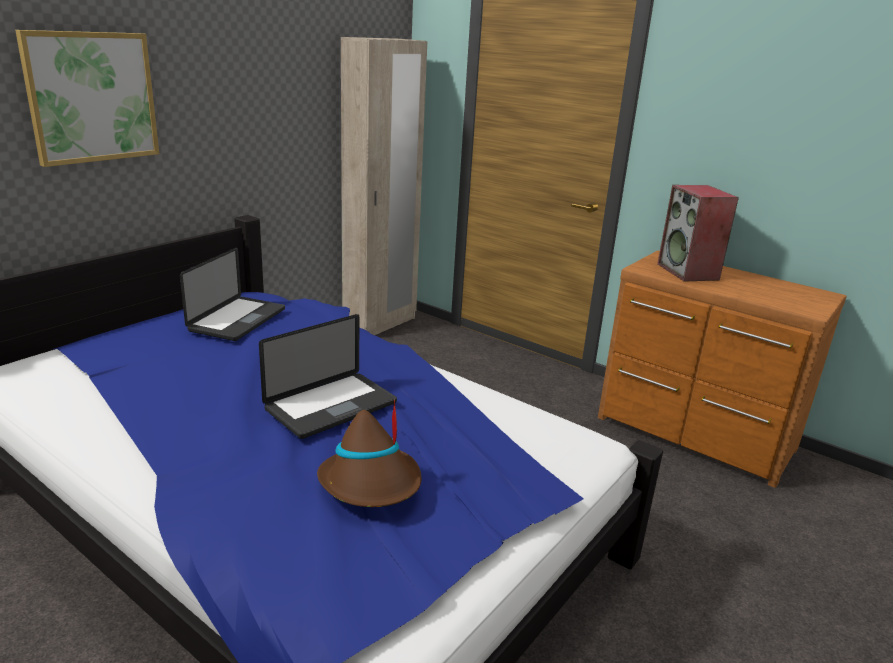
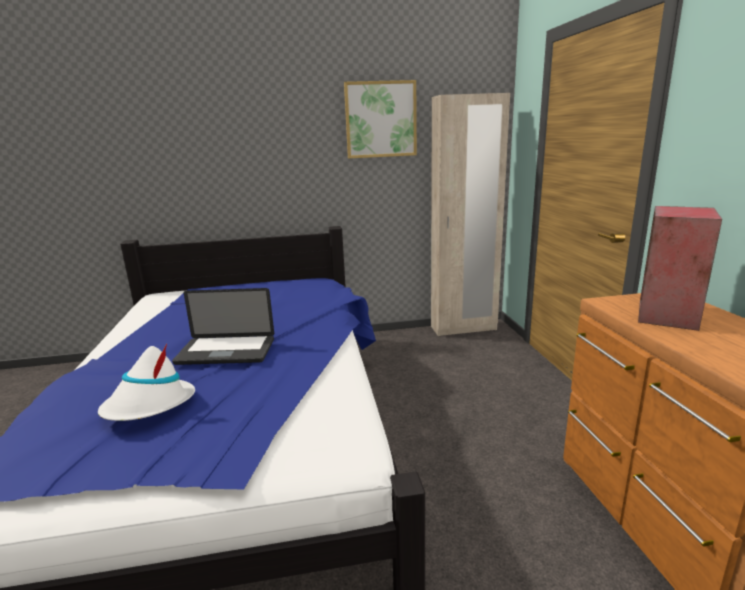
camera: 45 degrees right, 5 degrees down
picture [15,30,159,167] -> picture moved to [344,80,417,158]
laptop [180,247,285,341] -> none
brown hat [317,399,421,507] -> white hat [98,344,195,421]

